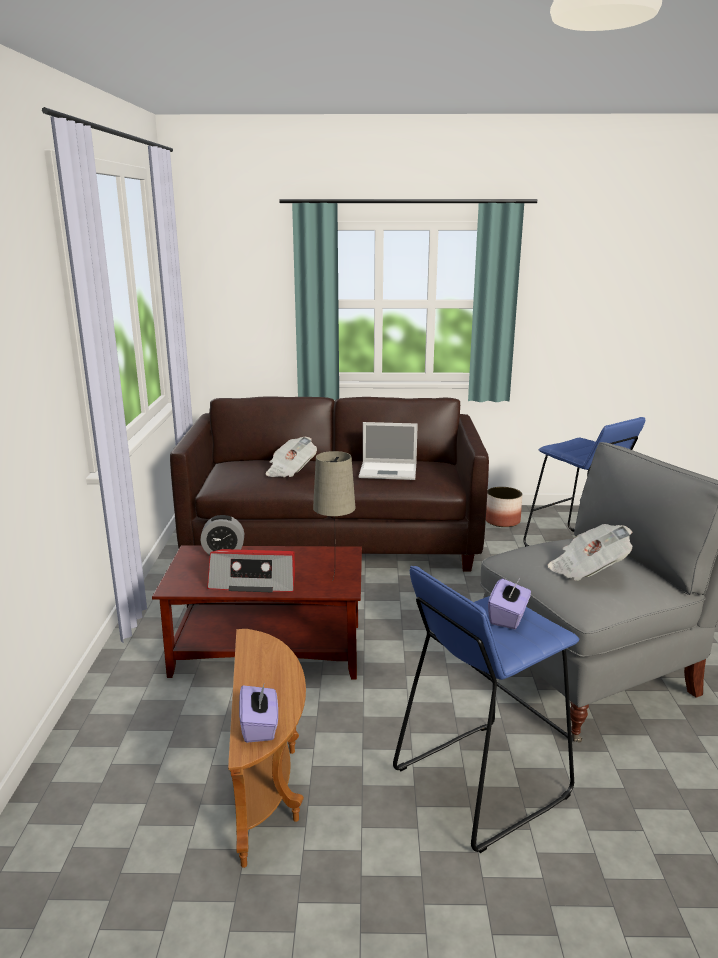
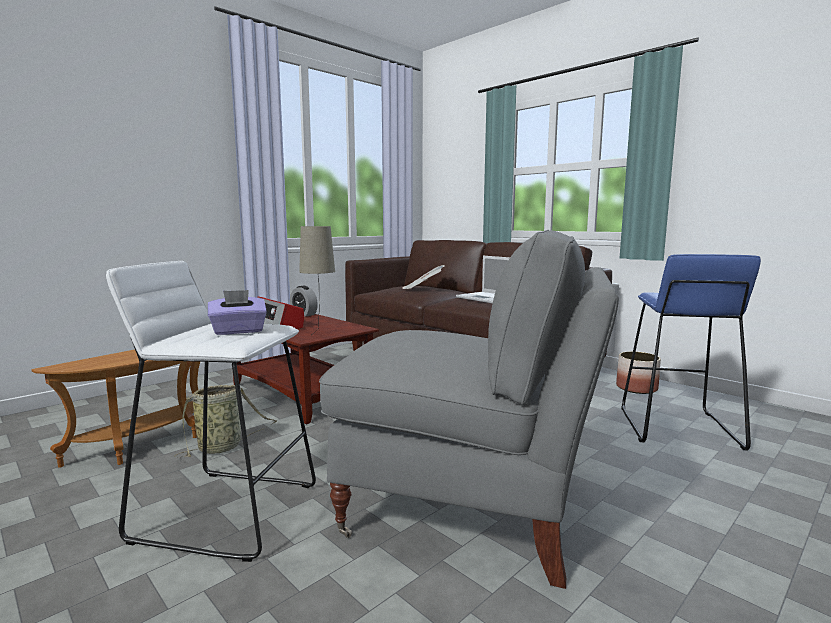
camera: 45 degrees right, 10 degrees down
purple tissue box [239,682,278,743] -> none
blue stool [393,566,579,853] -> white stool [106,261,316,562]
newspaper [548,524,633,581] -> none
none -> basket [174,385,277,457]

